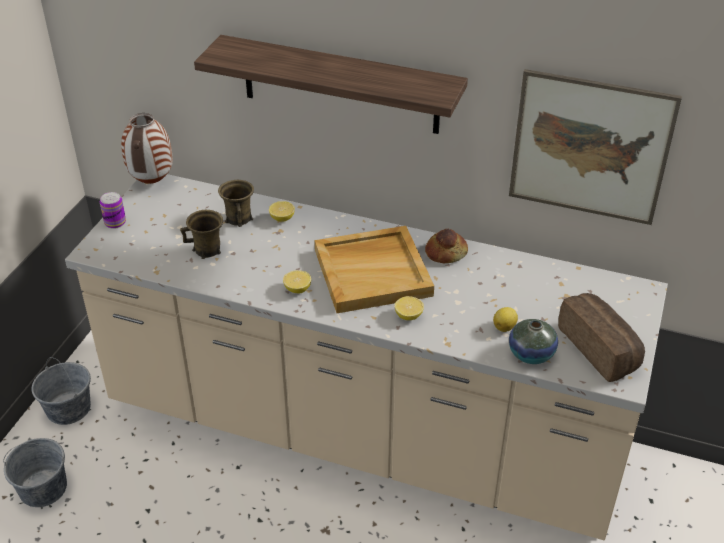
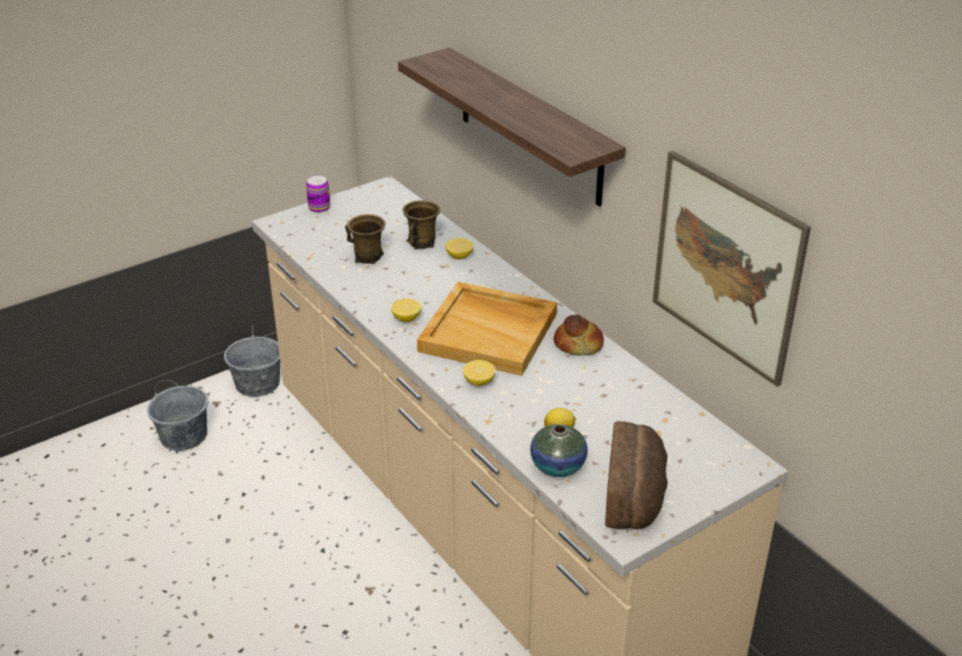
camera: 35 degrees right, 5 degrees down
vase [121,113,173,184] -> none

